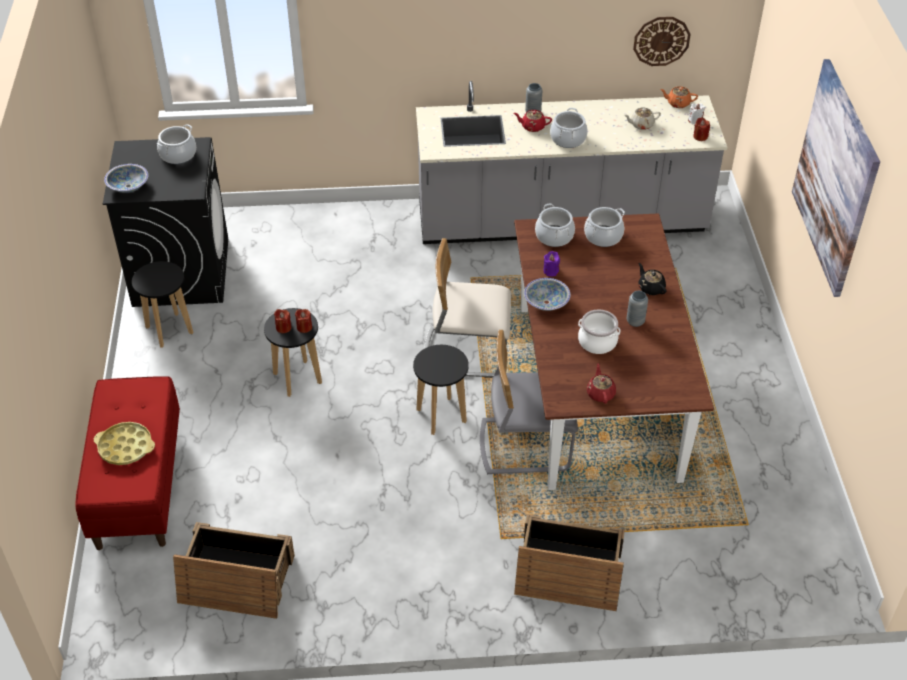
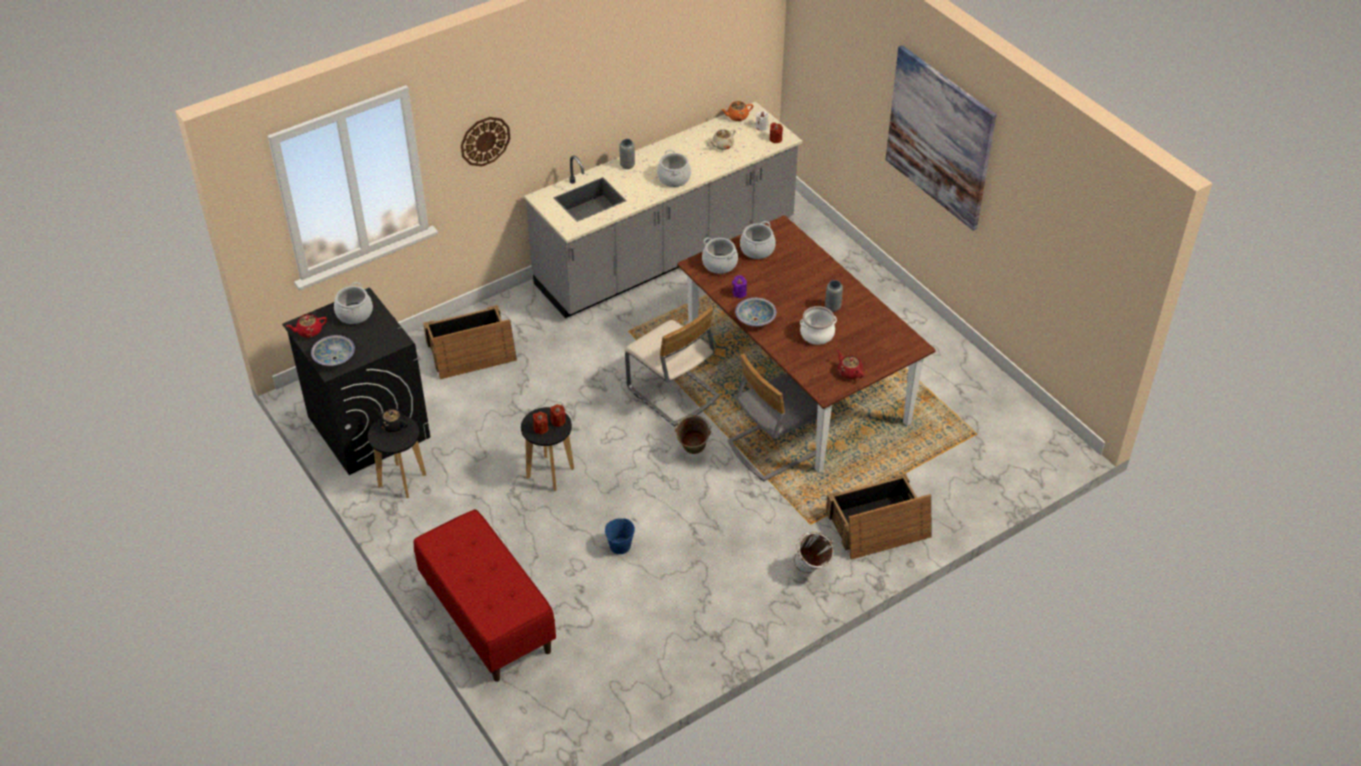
camera: 30 degrees left, 0 degrees up
yellow tray [94,422,155,465] -> none
crate [173,522,295,619] -> crate moved to [423,305,517,379]
black stool [413,345,469,435] -> green bucket [675,415,711,454]
beige chair [424,238,511,378] -> beige chair turned 105 degrees counterclockwise [624,307,720,427]
red teapot [514,110,552,132] -> red teapot moved to [286,314,327,338]
wall clock [633,17,691,66] -> wall clock moved to [461,117,510,166]
black teapot [638,263,666,295] -> black teapot moved to [374,407,408,432]
none -> blue bucket [605,518,635,554]
none -> white bucket [794,532,834,573]

